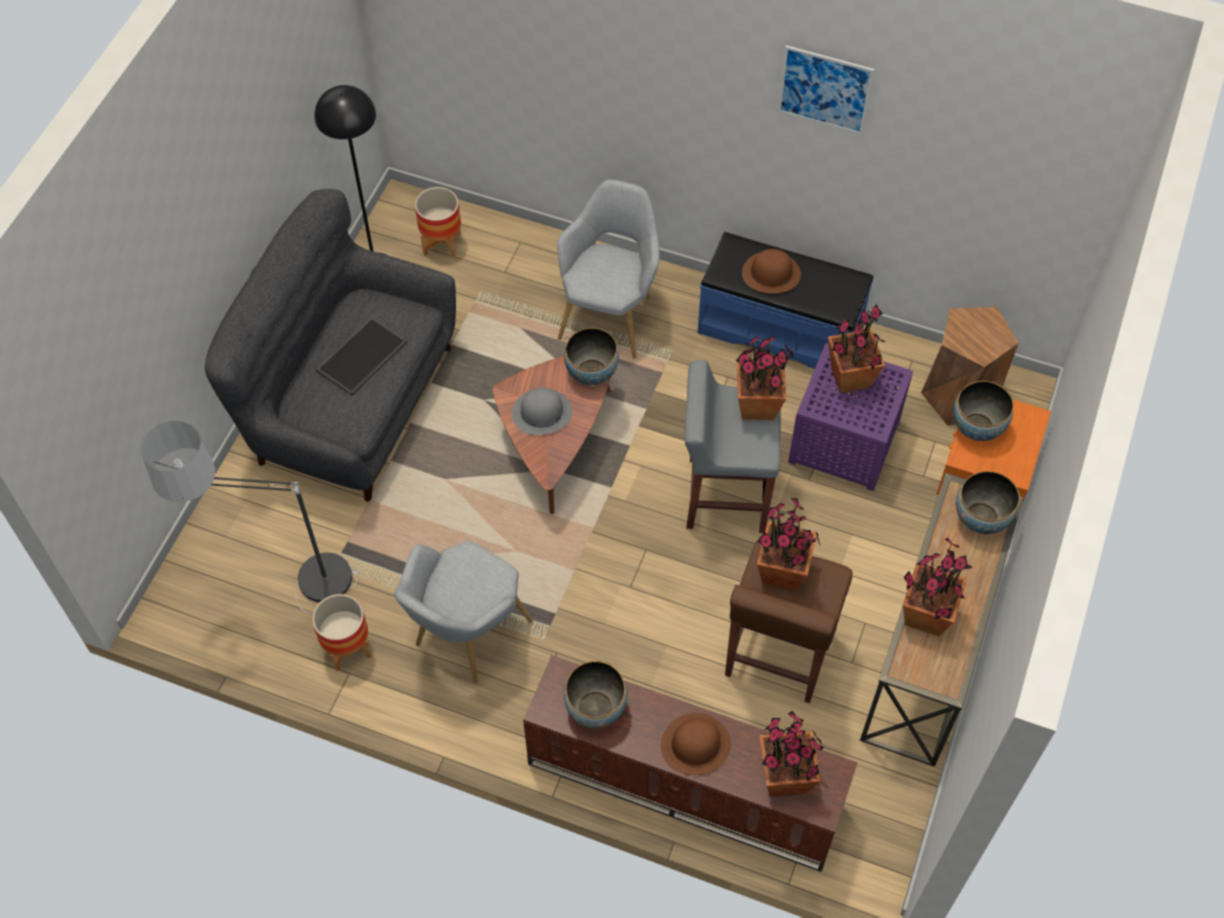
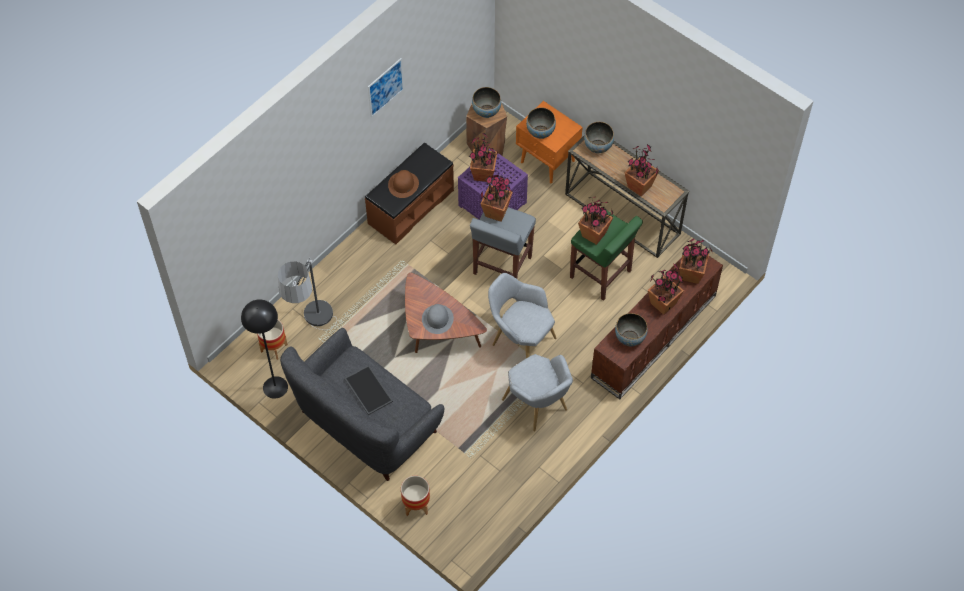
camera: 70 degrees left, 0 degrees up
floor lamp [141,421,357,614] -> floor lamp moved to [278,258,337,330]
planter [312,594,372,671] -> planter moved to [401,476,430,516]
grey armchair [557,180,660,359] -> grey armchair moved to [488,273,557,358]
bowl [564,328,619,385] -> bowl moved to [472,87,501,118]
brown hat [661,713,731,775] -> potted plant [648,264,684,315]
blue bench [698,232,873,369] -> brown bench [365,143,454,244]
brown stool [725,541,853,703] -> green stool [570,210,643,301]

